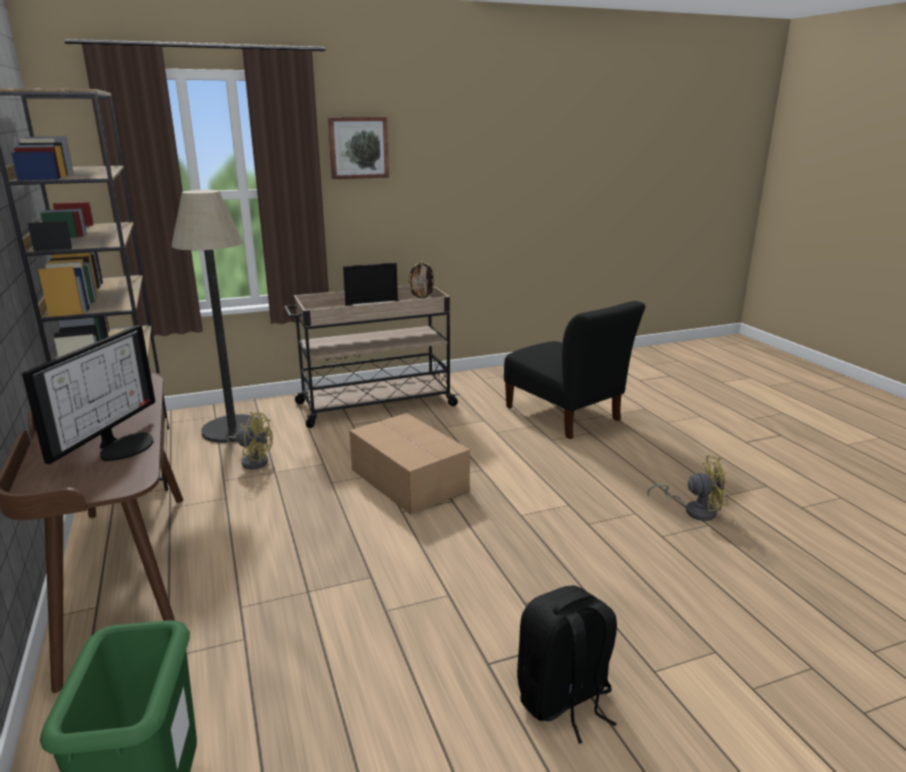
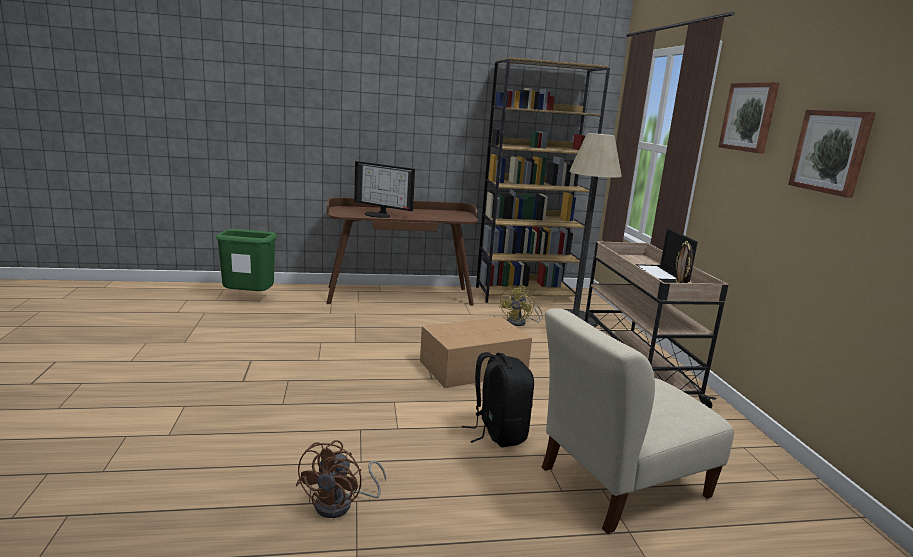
camera: 100 degrees right, 5 degrees down
black chair [504,301,645,439] -> beige chair [542,308,734,534]
black backpack [517,585,617,744] -> black backpack moved to [462,352,534,447]
yellow fan [648,455,729,521] -> brown fan [296,440,386,518]
none -> picture [788,110,876,198]

